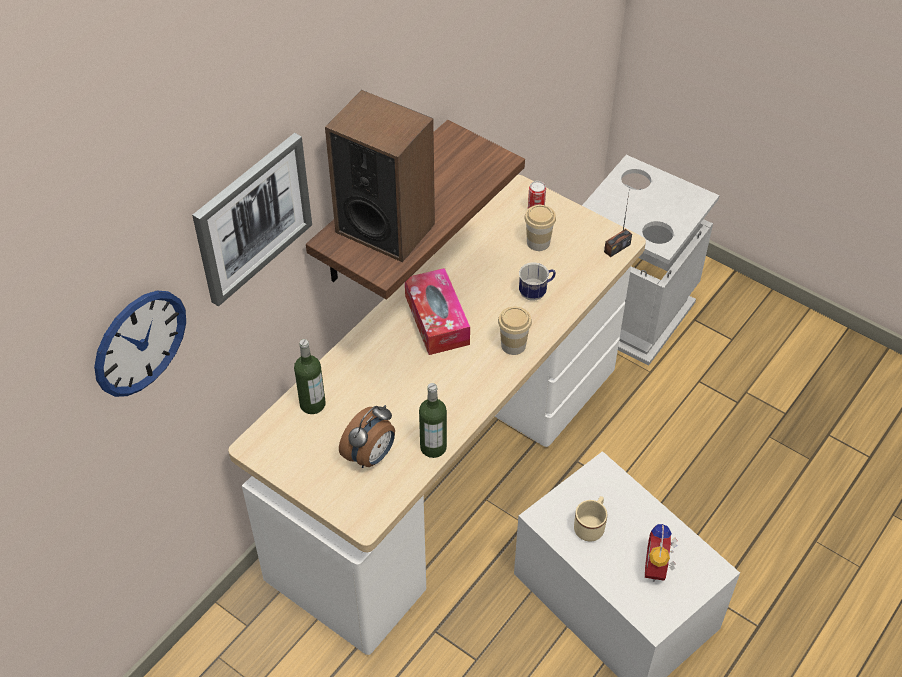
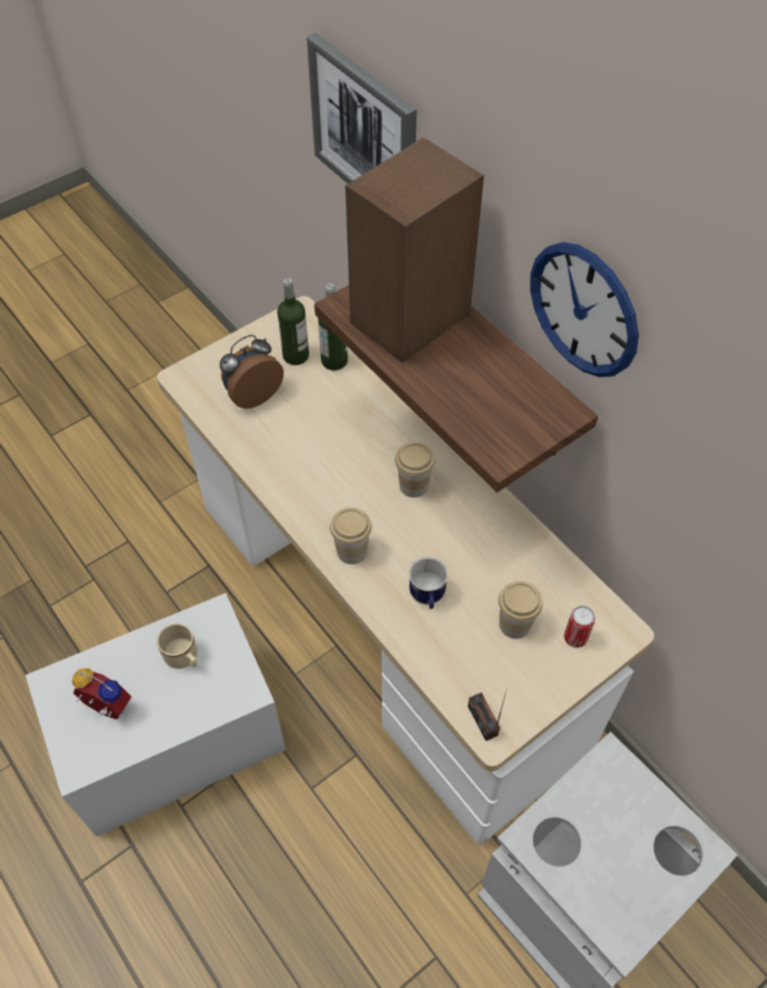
camera: 105 degrees right, 5 degrees up
wall clock [94,291,186,397] -> wall clock moved to [530,242,639,377]
alarm clock [339,405,395,468] -> alarm clock turned 90 degrees clockwise [220,335,284,409]
tissue box [405,268,470,355] -> cup [395,442,435,498]
bottle [419,383,447,458] -> bottle moved to [277,278,309,365]

